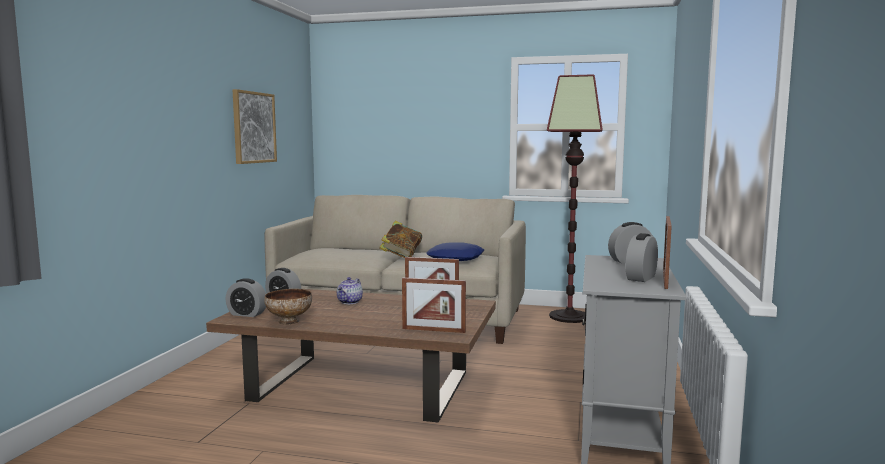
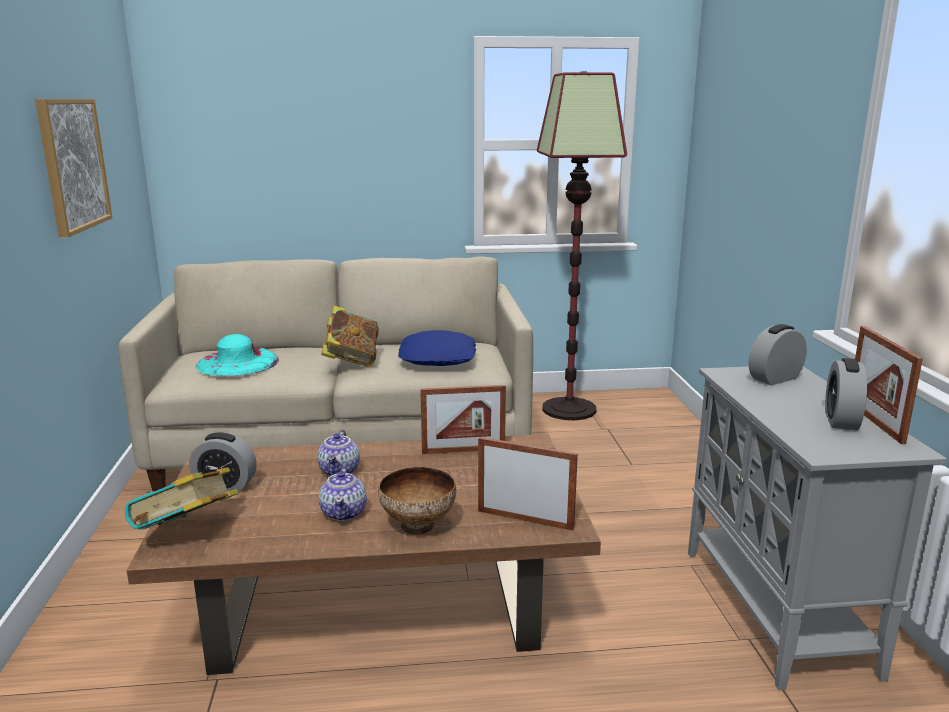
camera: 20 degrees left, 10 degrees up
alarm clock [226,278,266,317] -> book [125,467,238,529]
bowl [264,289,312,325] -> bowl moved to [378,467,456,535]
picture frame [402,278,466,333] -> picture frame turned 150 degrees counterclockwise [478,437,578,530]
none -> turquoise hat [196,334,279,376]
none -> teapot [319,467,367,521]

